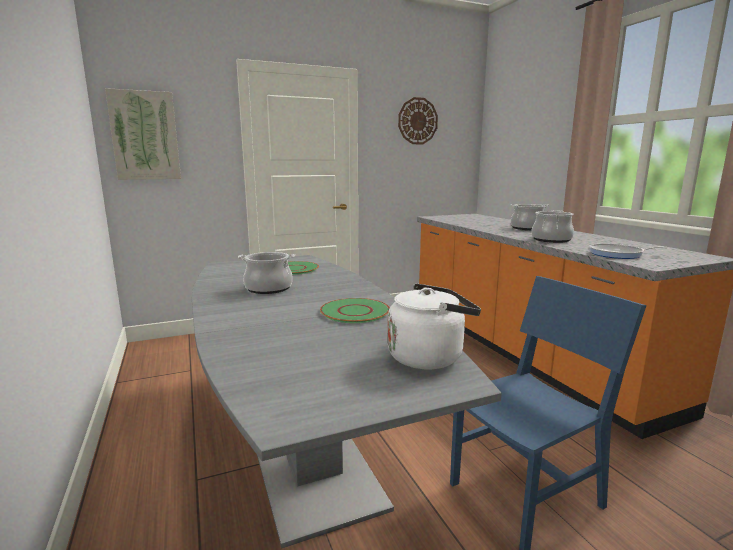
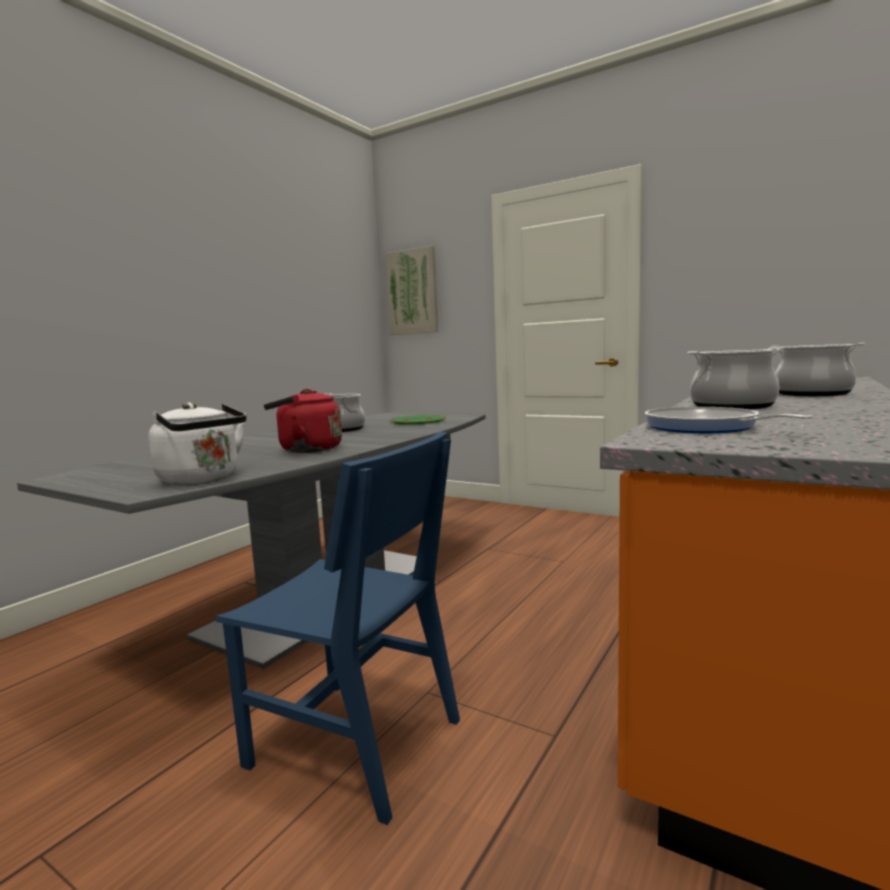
camera: 55 degrees right, 5 degrees down
green plate [320,298,390,323] -> red kettle [264,389,342,453]
wall clock [398,97,438,144] -> none

